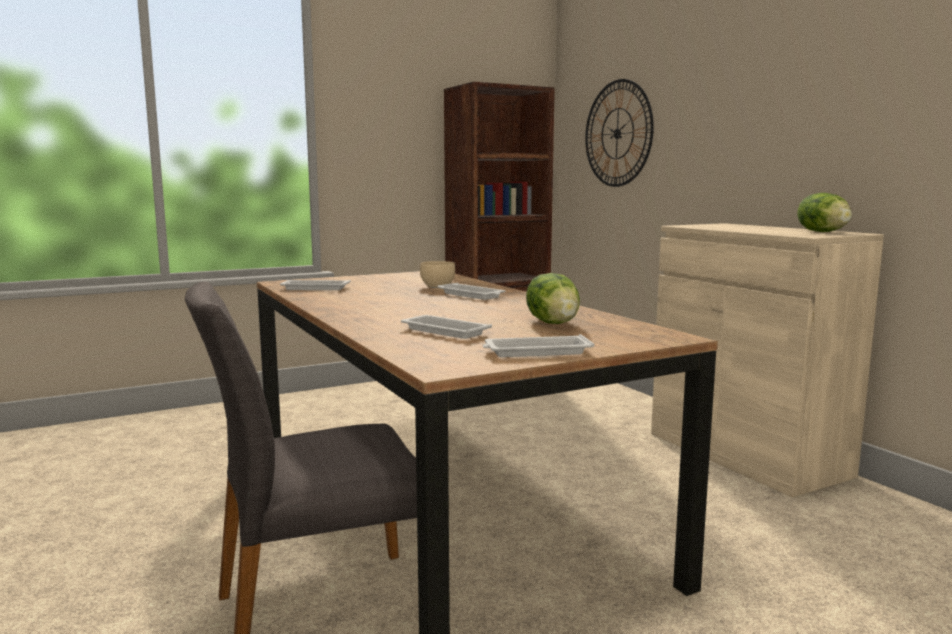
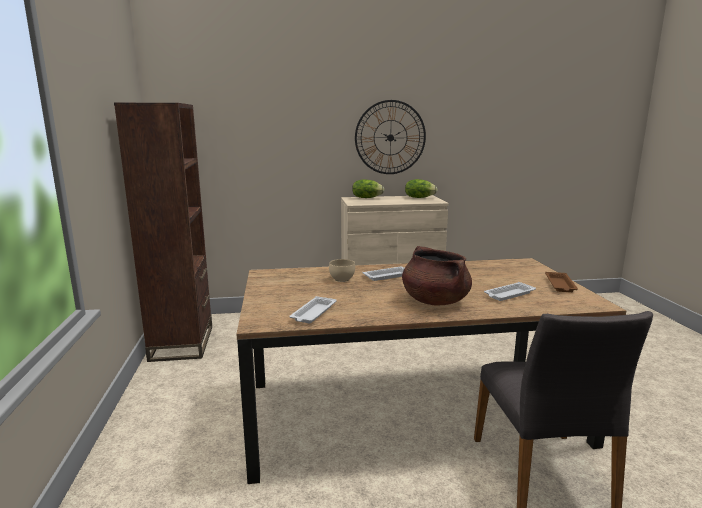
camera: 70 degrees left, 5 degrees up
white tray [483,334,594,357] -> brown tray [545,272,578,292]
lettuce [526,273,580,324] -> lettuce moved to [352,179,384,198]
wall clock [585,79,654,187] -> wall clock moved to [355,100,426,174]
none -> brown cooking pot [402,246,472,305]

